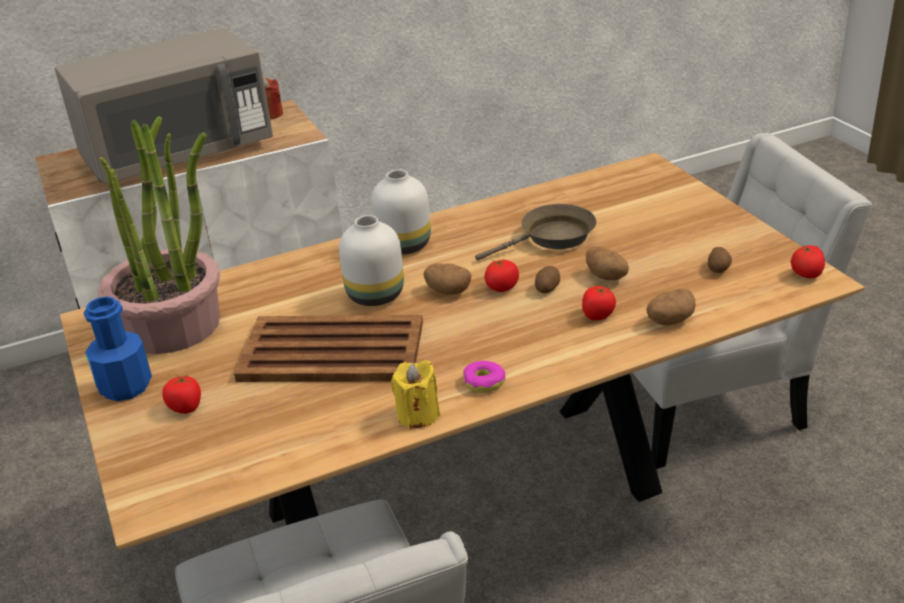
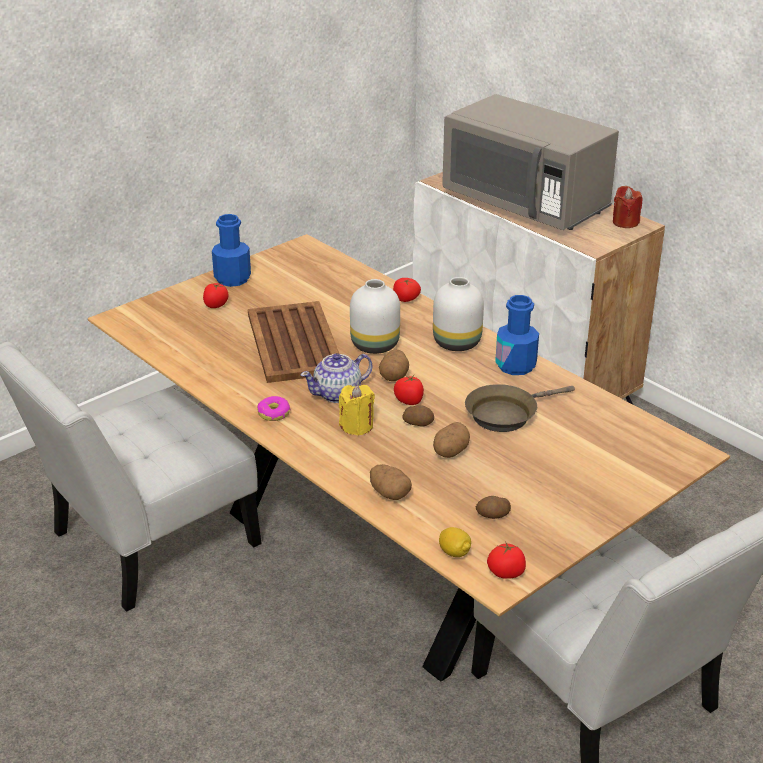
camera: 70 degrees right, 0 degrees up
potted plant [98,116,220,354] -> none
yellow candle [391,360,440,429] -> yellow candle moved to [339,385,375,436]
brown frying pan [475,204,597,261] -> brown frying pan turned 105 degrees clockwise [465,384,575,432]
tomato [582,286,616,320] -> tomato moved to [393,278,421,302]
none -> teapot [301,353,372,403]
none -> lemon [439,527,471,557]
none -> blue bottle [495,295,539,375]

